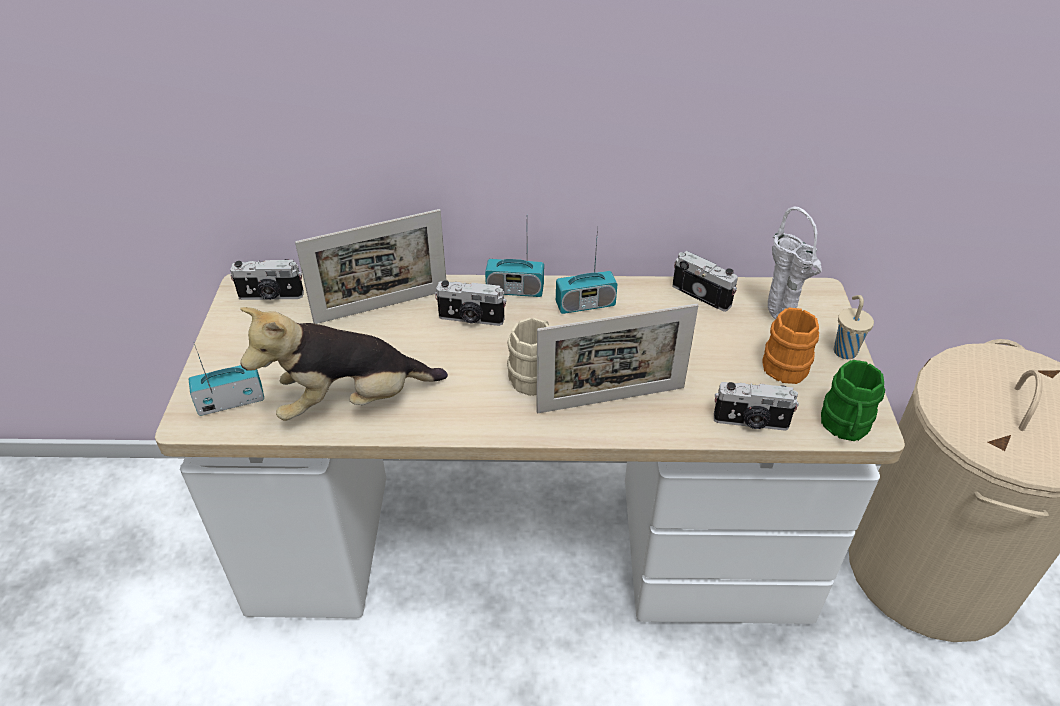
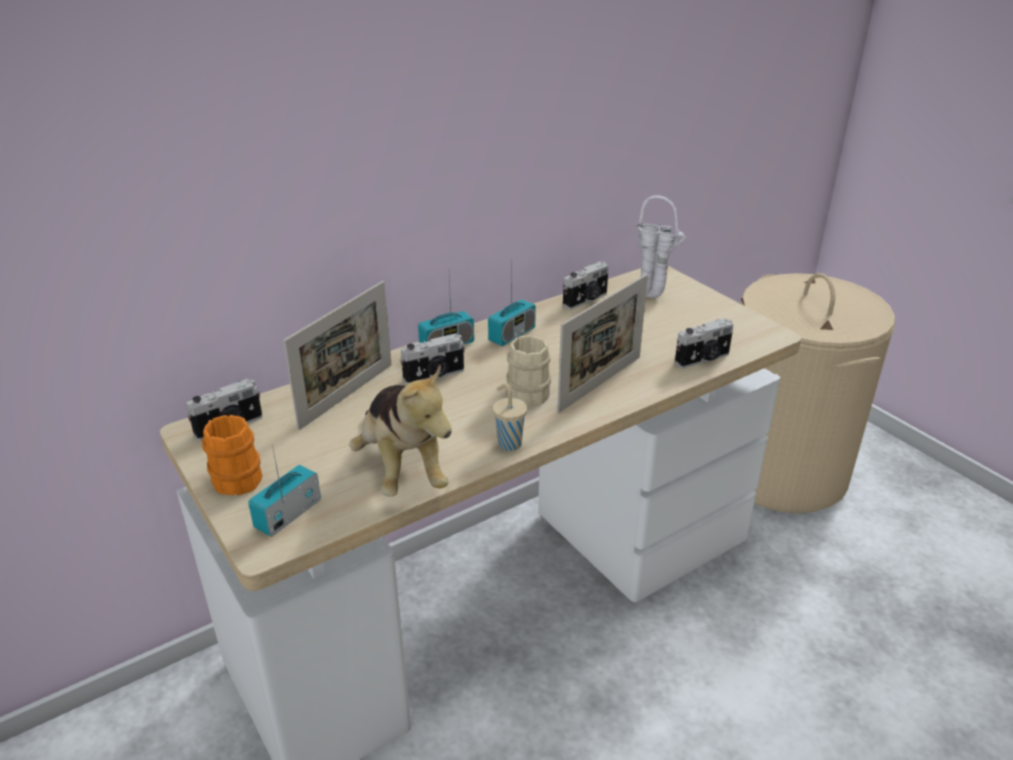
camera: 35 degrees left, 10 degrees down
plush toy [240,307,448,421] -> plush toy turned 60 degrees counterclockwise [349,364,452,497]
camera [672,251,738,312] -> camera turned 135 degrees clockwise [563,262,609,310]
orange mug [762,308,819,384] -> orange mug moved to [202,415,262,496]
green mug [821,360,885,441] -> none
beige cup [834,295,874,359] -> beige cup moved to [493,383,527,451]

